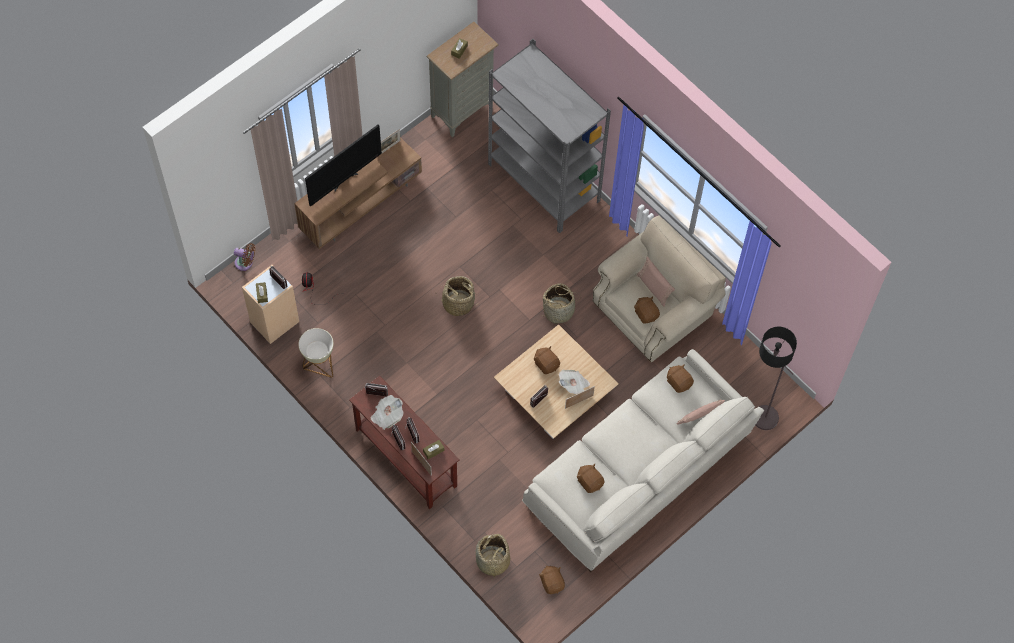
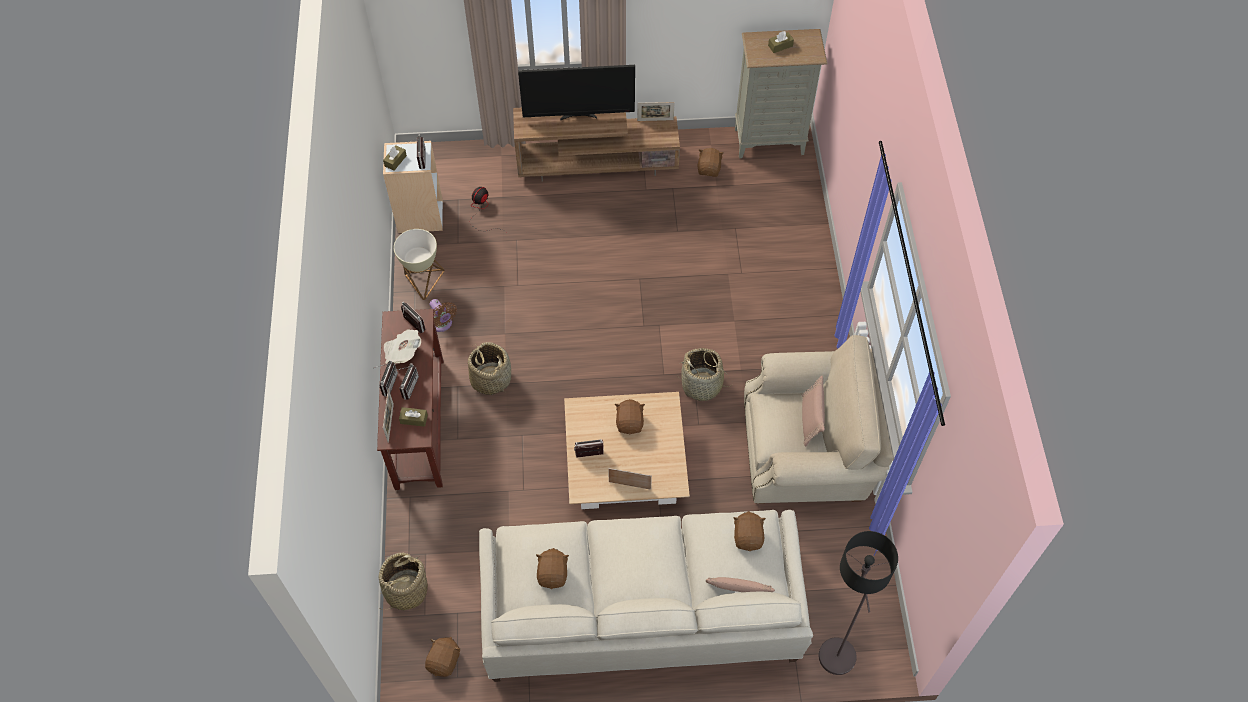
camera: 40 degrees right, 5 degrees down
brown fan [234,243,255,271] -> brown fan moved to [429,299,457,332]
basket [435,276,477,316] -> basket moved to [468,342,511,395]
grey bookcase [488,39,611,233] -> none
newspaper [559,370,590,394] -> none
brown plush toy [634,297,660,324] -> brown plush toy moved to [697,148,724,177]

